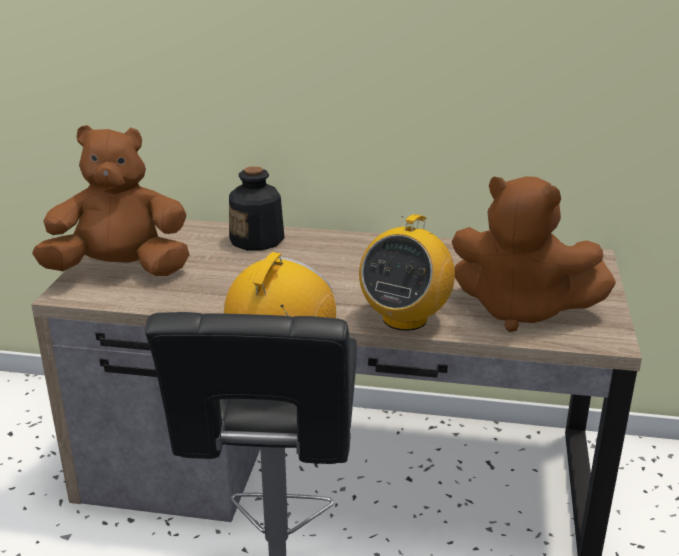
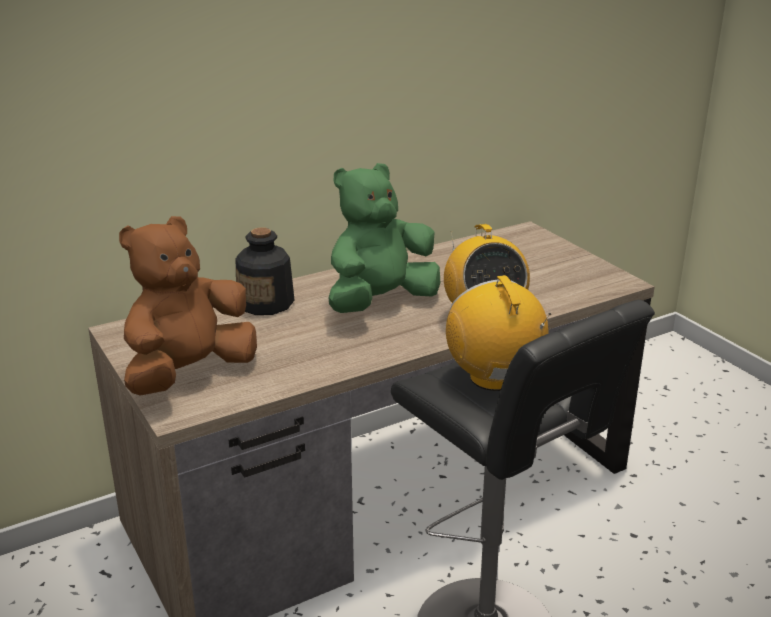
camera: 40 degrees left, 0 degrees up
brown plush toy [452,176,616,332] -> none
none -> green plush toy [328,163,440,313]

